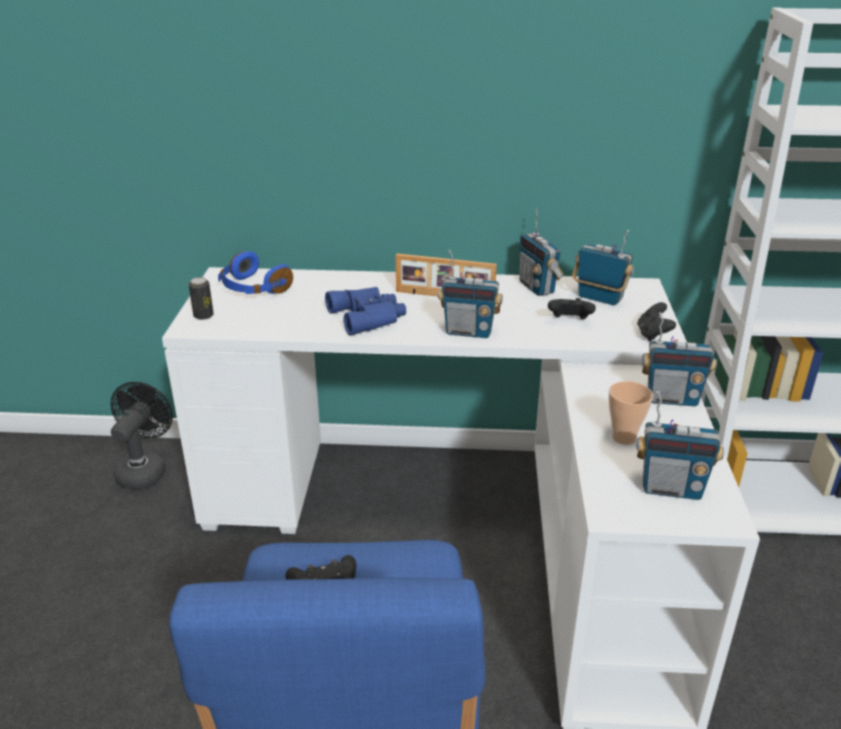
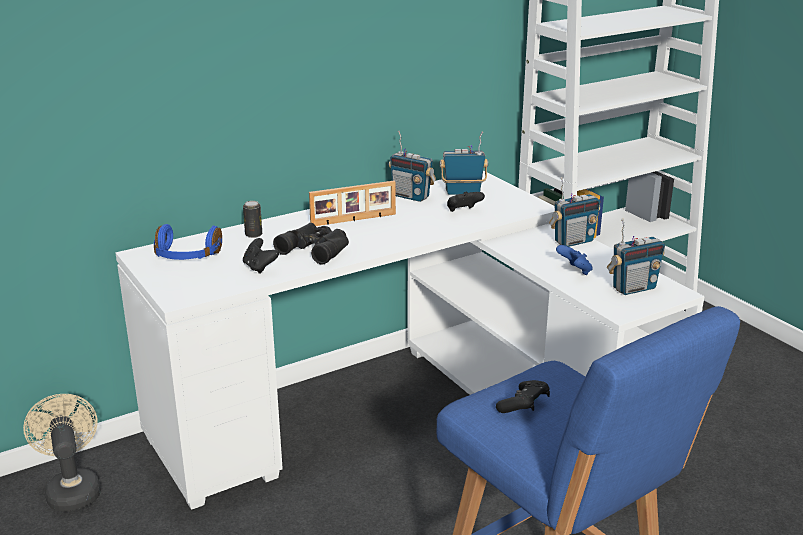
camera: 35 degrees left, 5 degrees down
black fan [110,382,173,489] -> beige fan [23,394,101,512]
can [188,277,214,320] -> can moved to [243,201,262,238]
blue binoculars [325,287,406,335] -> black binoculars [273,223,349,265]
radio [438,250,503,338] -> none
cup [609,381,653,445] -> blue game controller [556,245,593,275]
black game controller [637,302,676,341] -> black game controller moved to [243,238,279,274]

